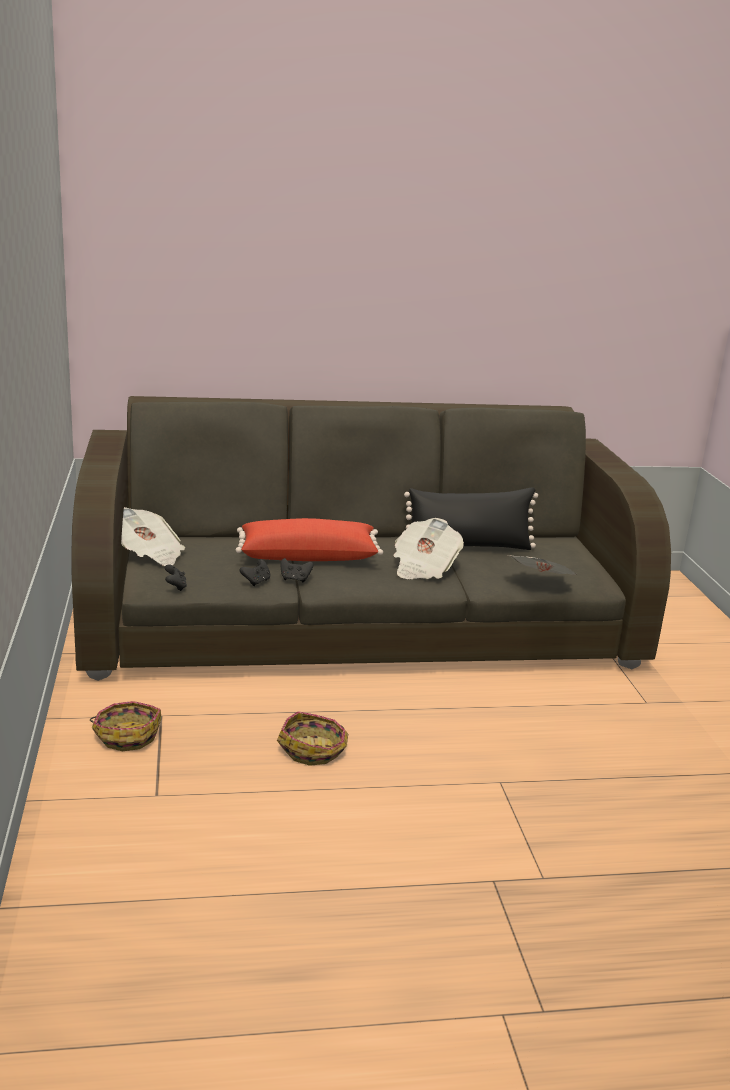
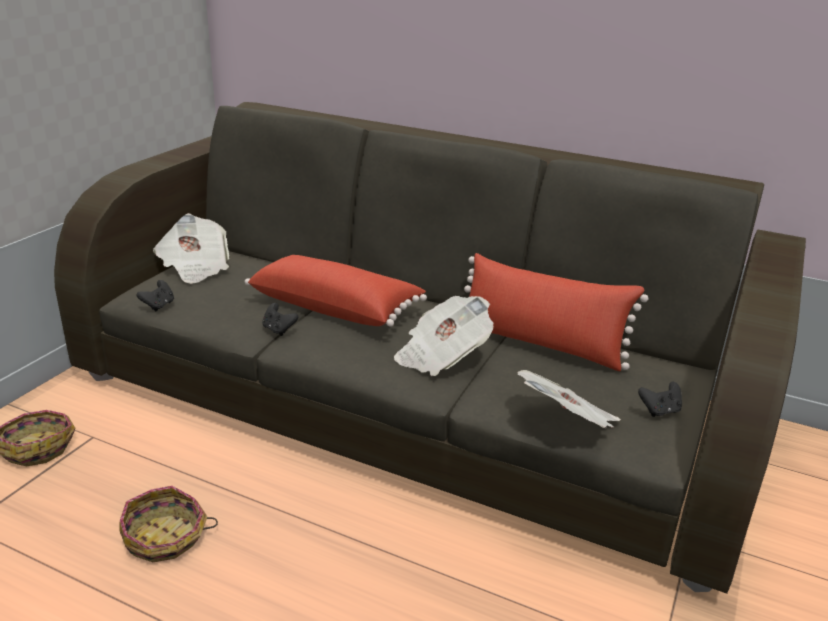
camera: 35 degrees right, 5 degrees up
black game controller [239,559,271,586] -> black game controller moved to [638,381,682,417]
black pillow [404,487,538,550] -> red pillow [464,253,648,371]

